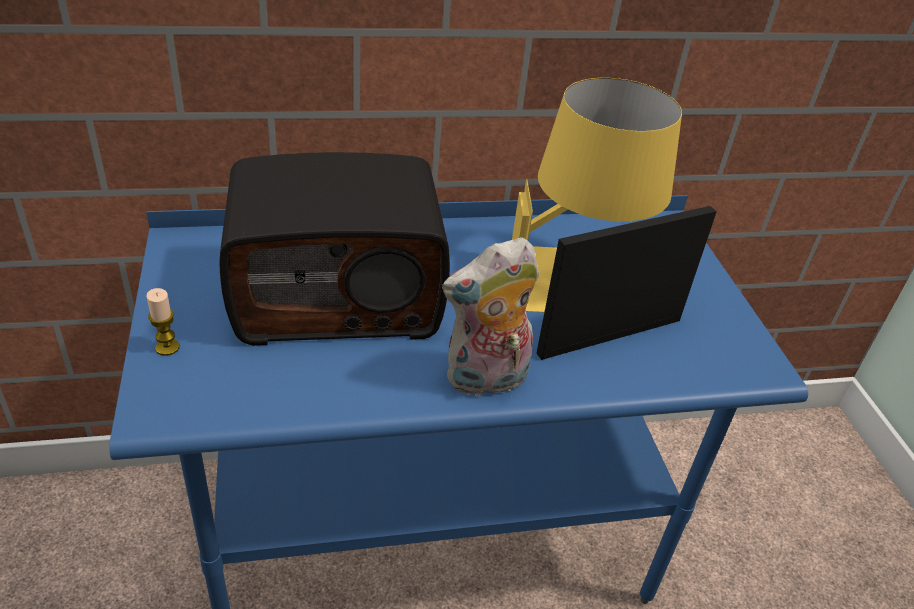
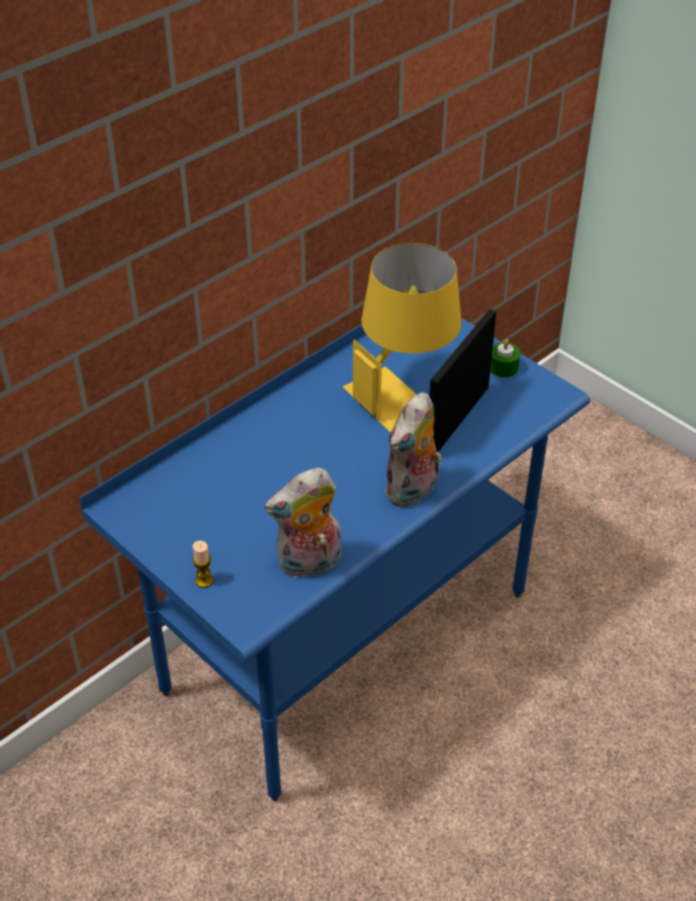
camera: 30 degrees left, 5 degrees up
radio [219,152,450,346] -> none
none -> plush toy [264,468,341,578]
none -> green candle [490,339,520,378]

